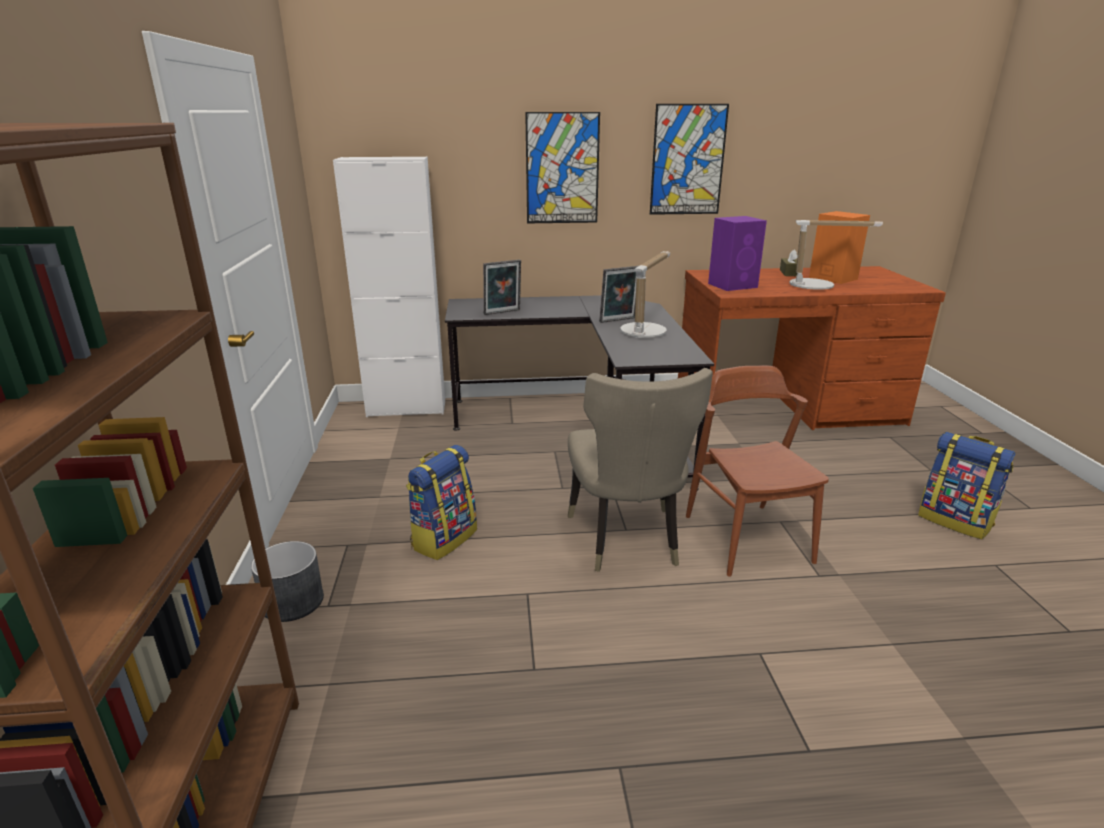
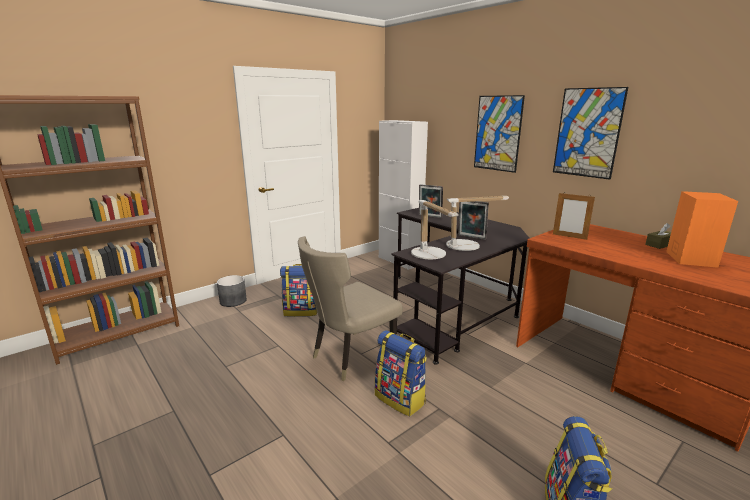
camera: 55 degrees right, 5 degrees down
brown chair [686,366,829,577] -> backpack [375,330,427,417]
purple speaker [708,216,767,291] -> picture frame [553,192,595,240]
table lamp [790,220,883,290] -> table lamp moved to [411,200,459,259]

